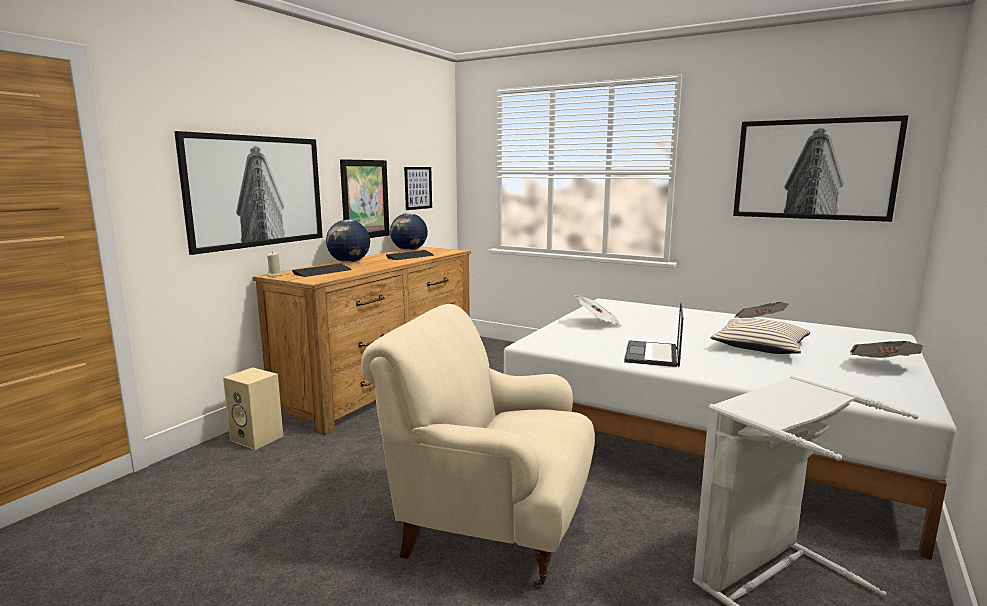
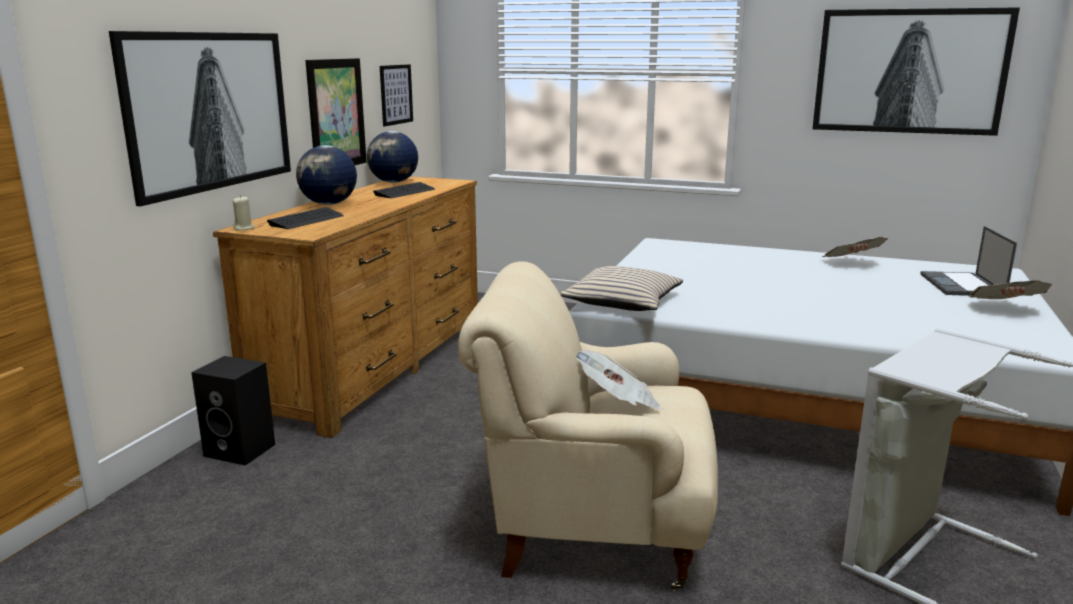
camera: 10 degrees left, 5 degrees up
beige speaker [223,367,283,450] -> black speaker [191,356,275,466]
newspaper [574,295,623,327] -> newspaper moved to [576,350,663,410]
laptop [624,302,683,367] -> laptop moved to [920,226,1017,296]
beige pillow [711,318,810,354] -> beige pillow moved to [560,266,683,311]

